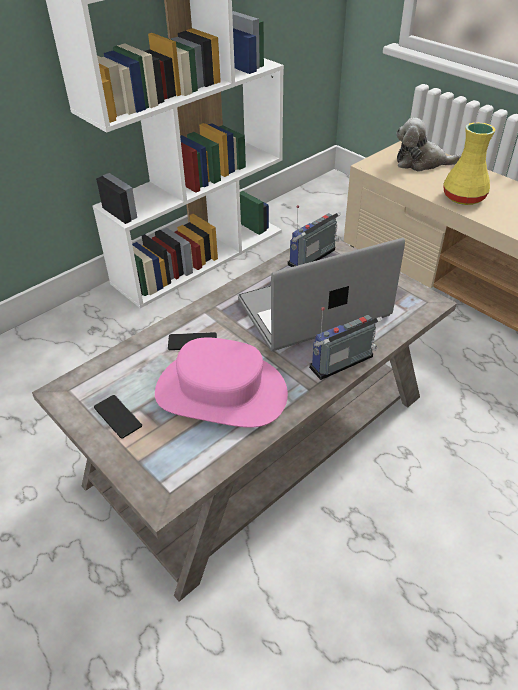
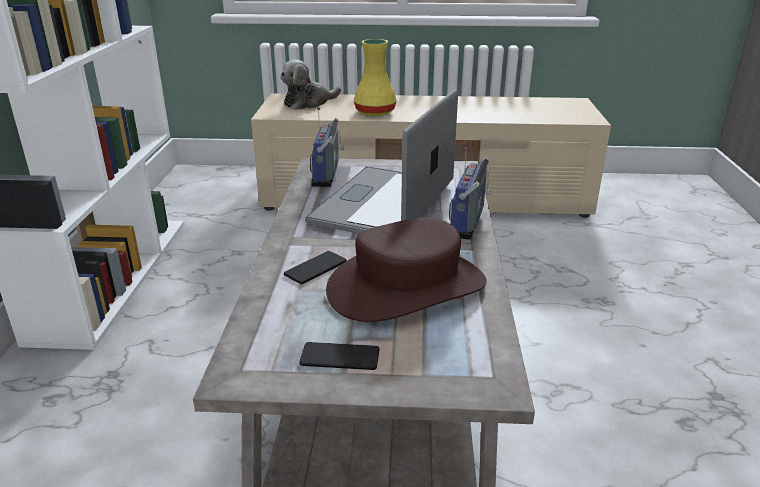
camera: 45 degrees left, 15 degrees down
pink hat [155,337,288,428] -> brown hat [326,217,487,322]

